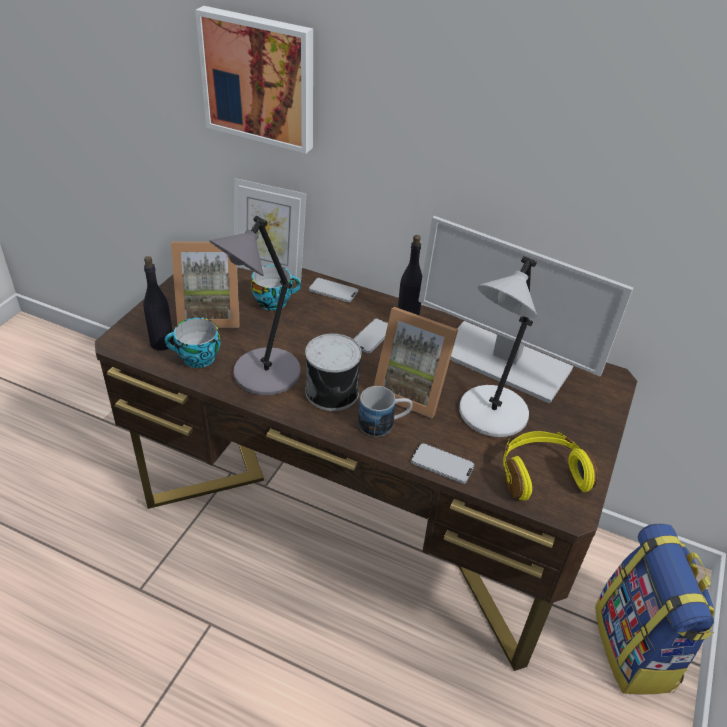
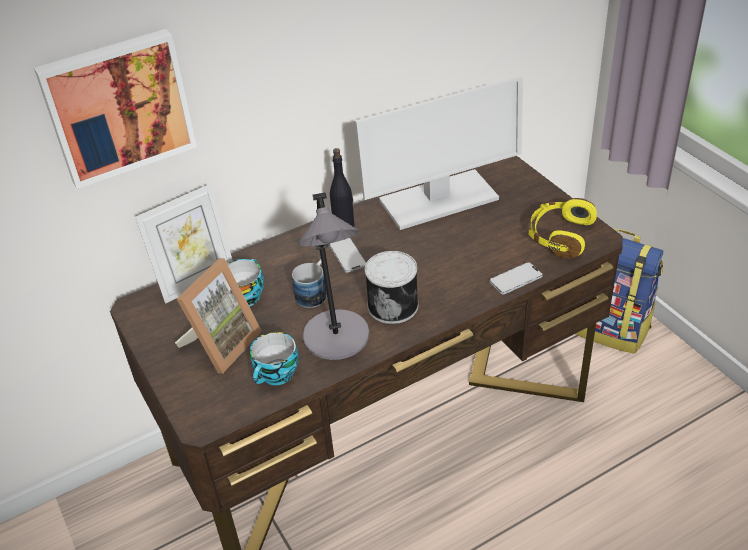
camera: 50 degrees left, 0 degrees up
black bottle [143,256,174,351] -> none
phone [308,277,358,302] -> none
mug [358,386,413,437] -> mug moved to [292,260,327,308]
picture frame [374,307,458,418] -> none
grey table lamp [459,256,537,437] -> none

